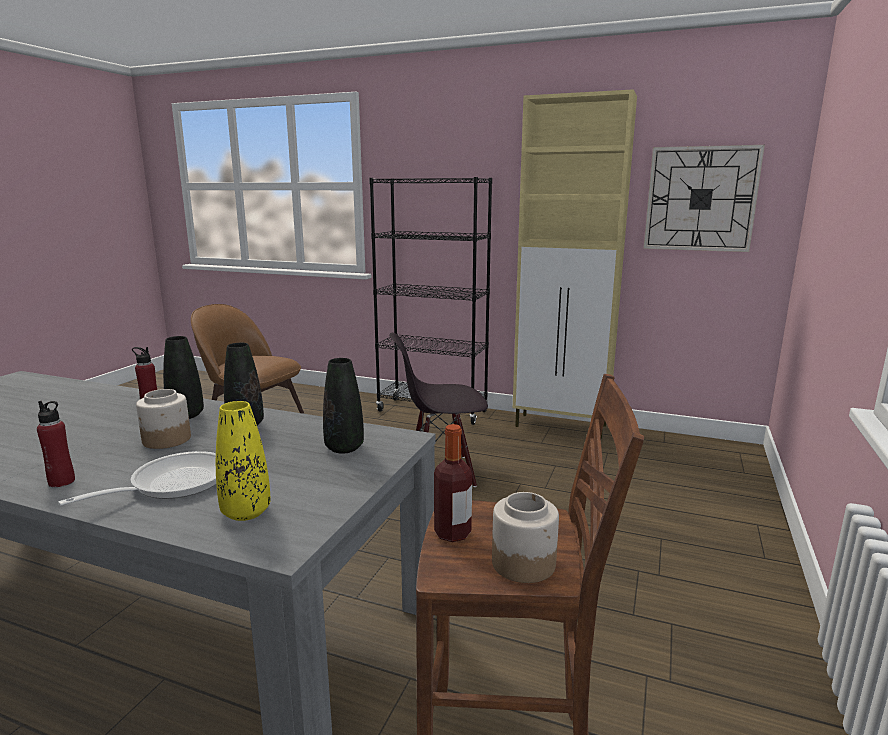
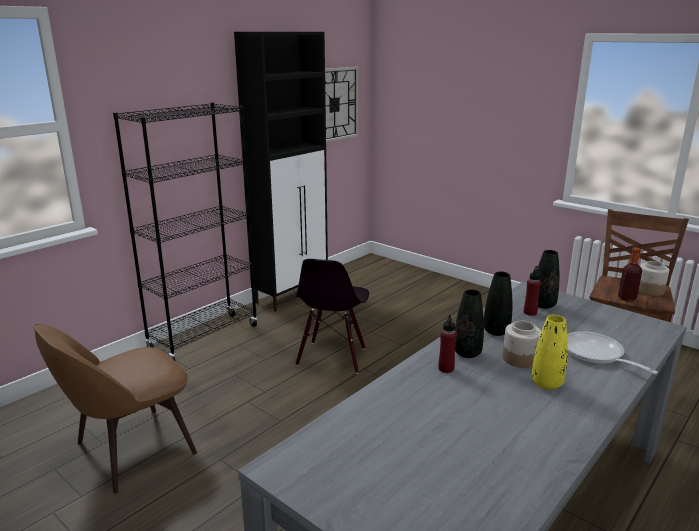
camera: 70 degrees left, 5 degrees up
red bottle [37,401,75,487] -> red bottle moved to [524,266,541,316]
yellow vase [216,401,271,521] -> yellow vase moved to [532,315,568,390]
beige cabinet [513,89,637,439] -> black cabinet [234,32,328,312]

